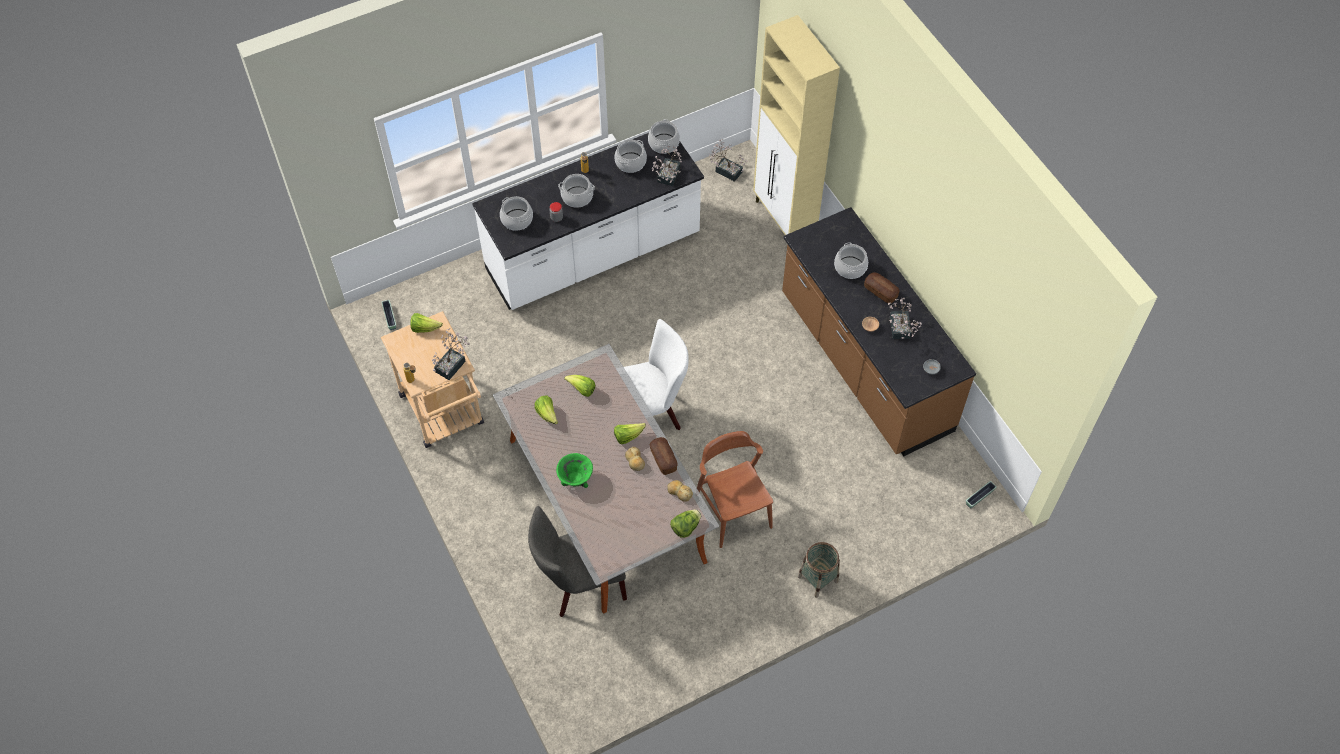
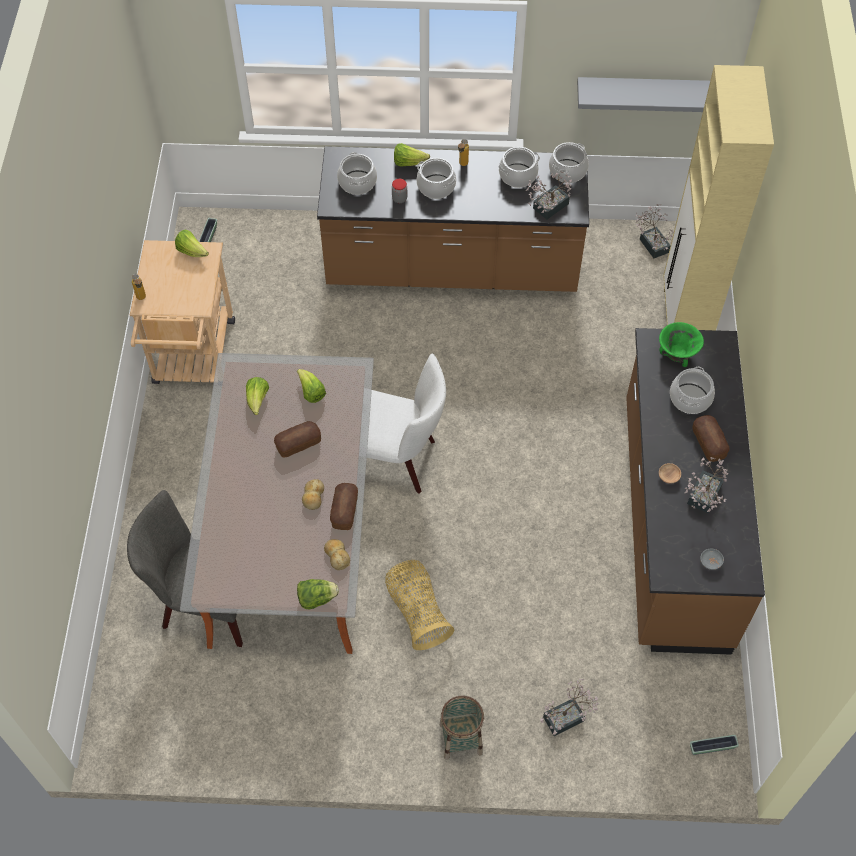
camera: 30 degrees right, 0 degrees up
potted plant [432,328,470,380] -> potted plant moved to [540,678,599,736]
white counter [472,133,704,310] -> brown counter [317,146,589,292]
green bowl [556,453,593,488] -> green bowl moved to [659,322,704,367]
lettuce [614,423,646,444] -> lettuce moved to [394,143,430,167]
brown chair [697,431,773,548] -> basket [385,560,454,650]
none -> bread [274,421,321,458]
none -> grey shelf [577,77,710,112]

